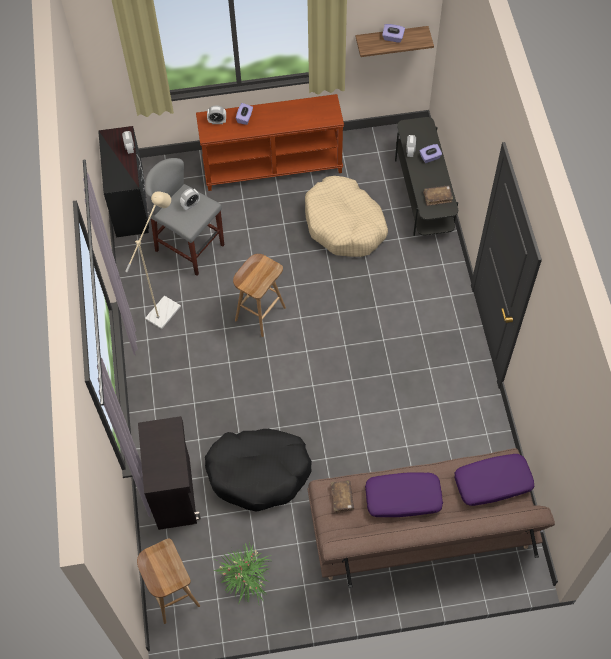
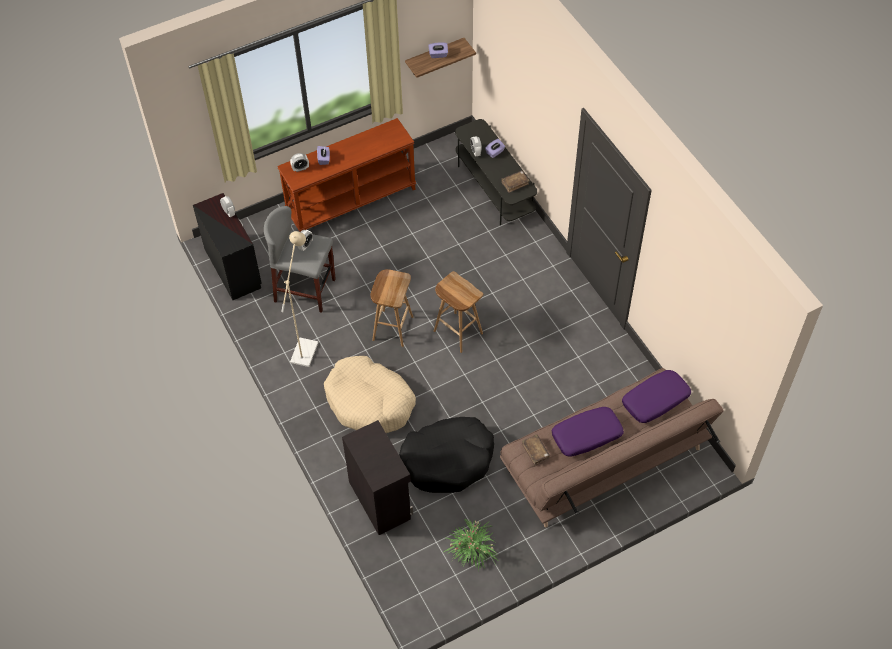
camera: 20 degrees left, 5 degrees down
brown stool [137,539,200,624] -> brown stool moved to [434,271,483,353]
beige dog bed [305,176,388,257] -> beige dog bed moved to [324,356,416,433]

